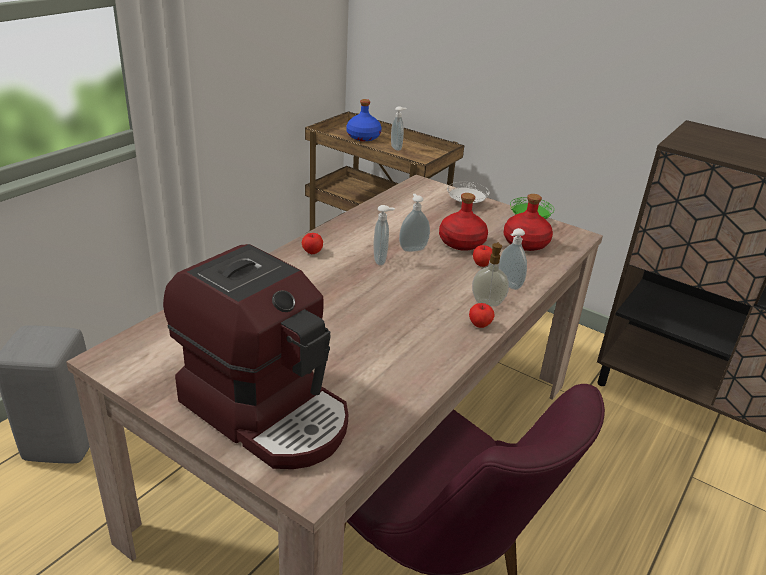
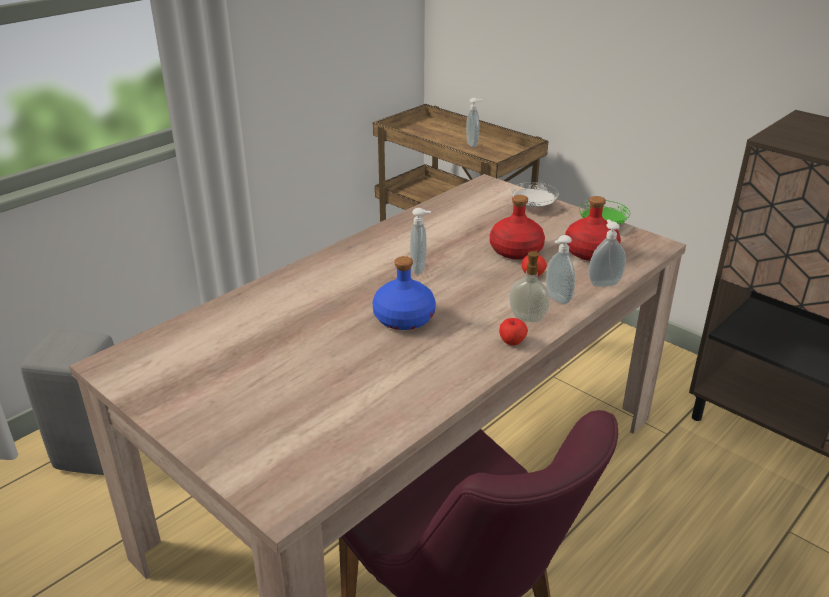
camera: 10 degrees right, 0 degrees up
coffee machine [163,244,348,469] -> none
apple [302,233,323,254] -> none
blue bottle [347,99,381,141] -> blue bottle moved to [372,256,436,330]
soap dispenser [399,194,430,252] -> soap dispenser moved to [588,219,626,287]

